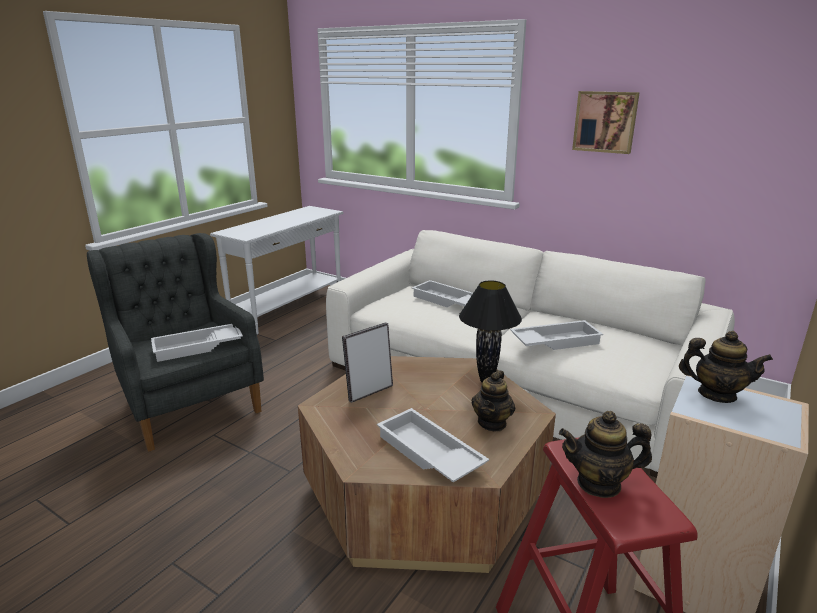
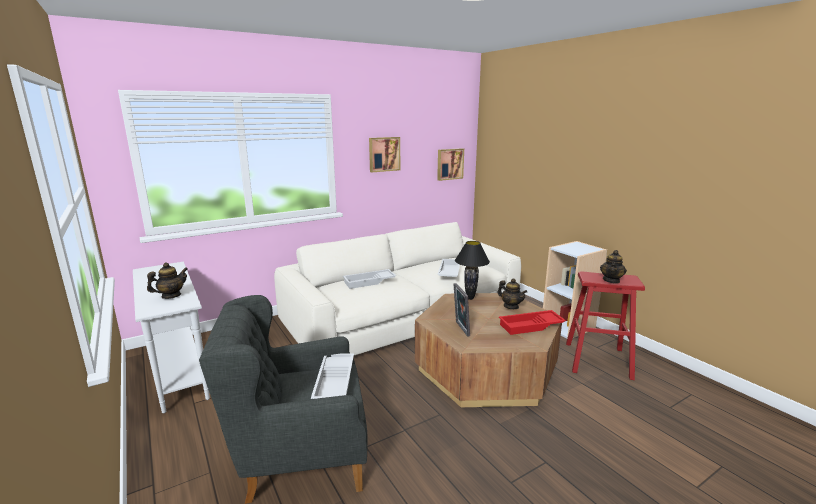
camera: 65 degrees left, 5 degrees down
white tray [377,408,489,482] -> red tray [499,310,566,335]
teapot [679,331,773,403] -> teapot moved to [147,262,188,299]
none -> picture [437,148,464,181]

